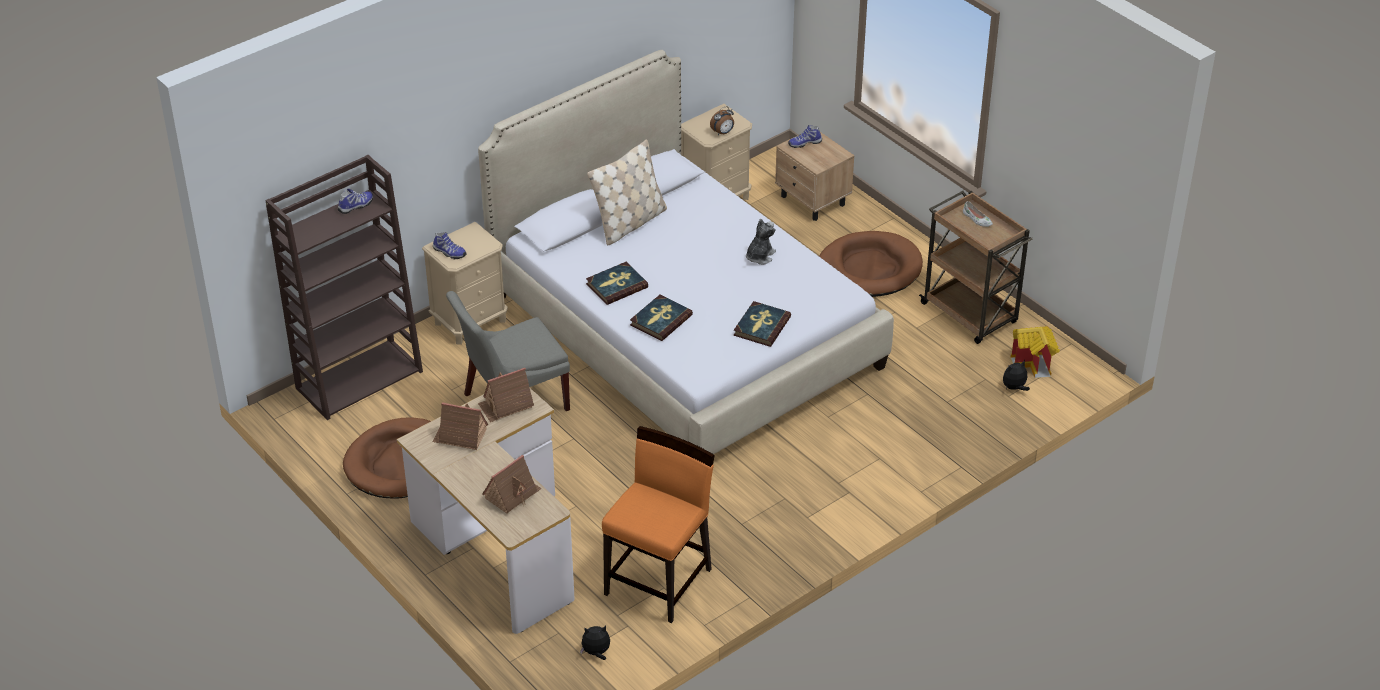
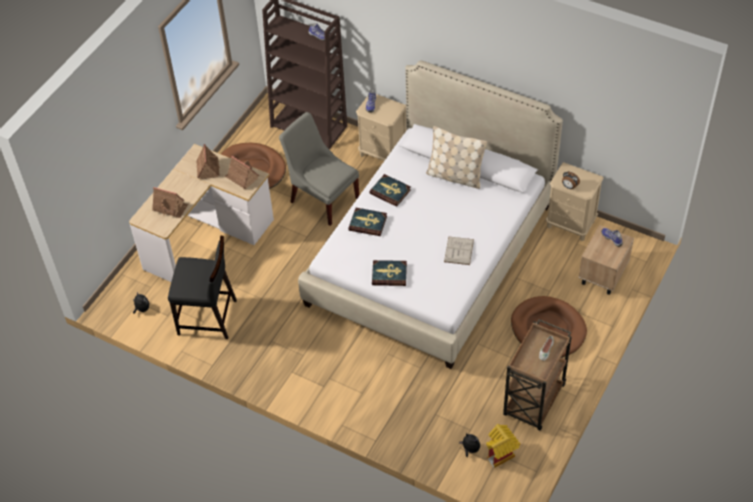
camera: 70 degrees right, 10 degrees up
orange chair [602,426,715,623] -> black chair [168,235,237,339]
plush toy [746,219,776,265] -> white book [444,237,474,265]

